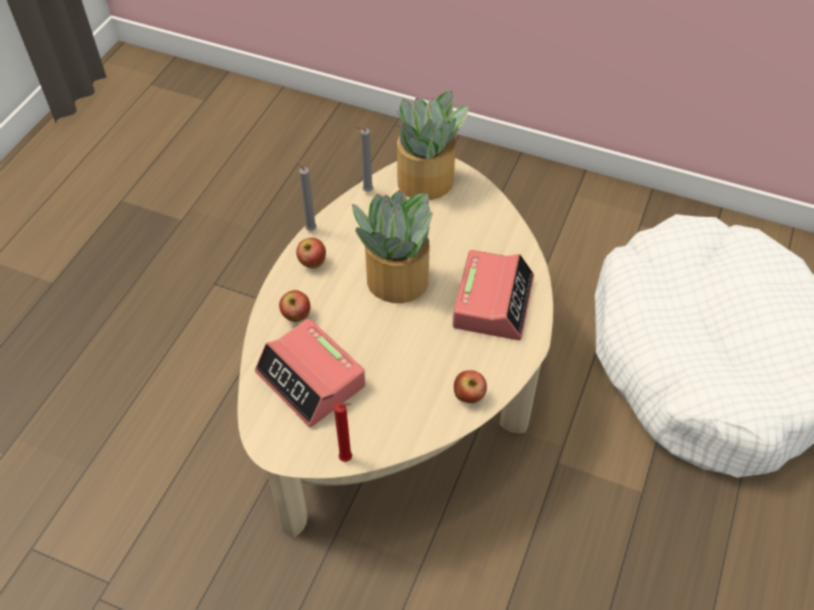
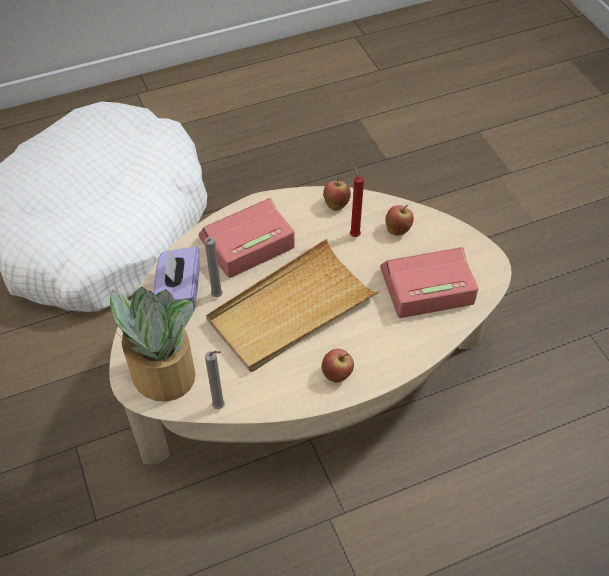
camera: 135 degrees left, 0 degrees up
alarm clock [255,319,366,427] -> alarm clock turned 105 degrees counterclockwise [380,247,478,318]
apple [279,290,311,322] -> apple moved to [386,205,414,236]
grey candle [297,158,317,231] -> grey candle moved to [205,237,223,297]
red candle [334,402,352,462] -> red candle moved to [350,166,364,237]
potted plant [352,190,433,303] -> beige tray [206,239,379,372]
none -> purple tissue box [153,246,200,312]

